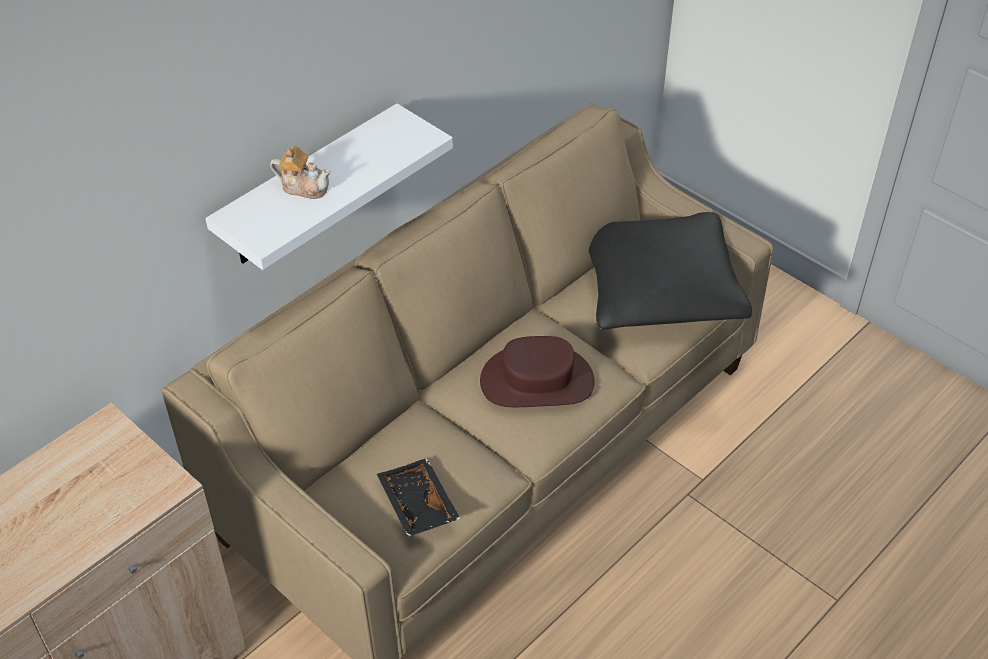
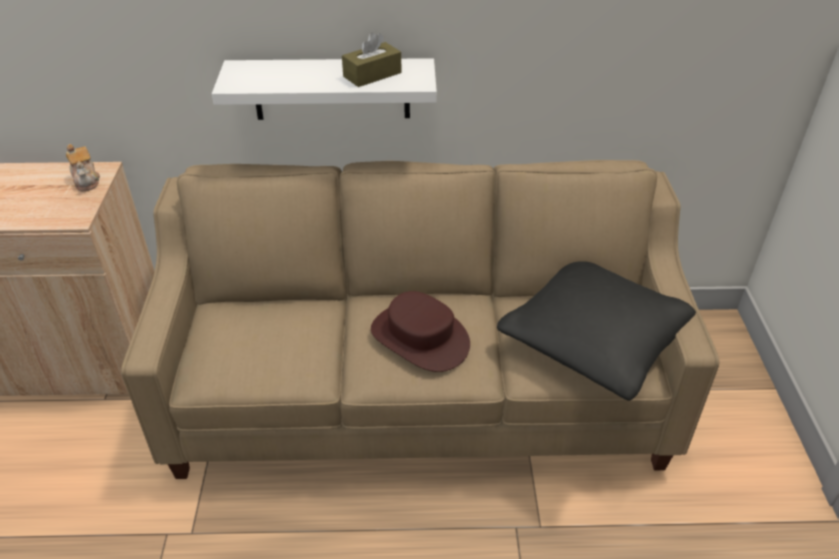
camera: 45 degrees right, 5 degrees down
teapot [270,146,330,199] -> teapot moved to [66,144,100,191]
black tray [377,458,460,537] -> none
none -> brown tissue box [342,32,402,87]

